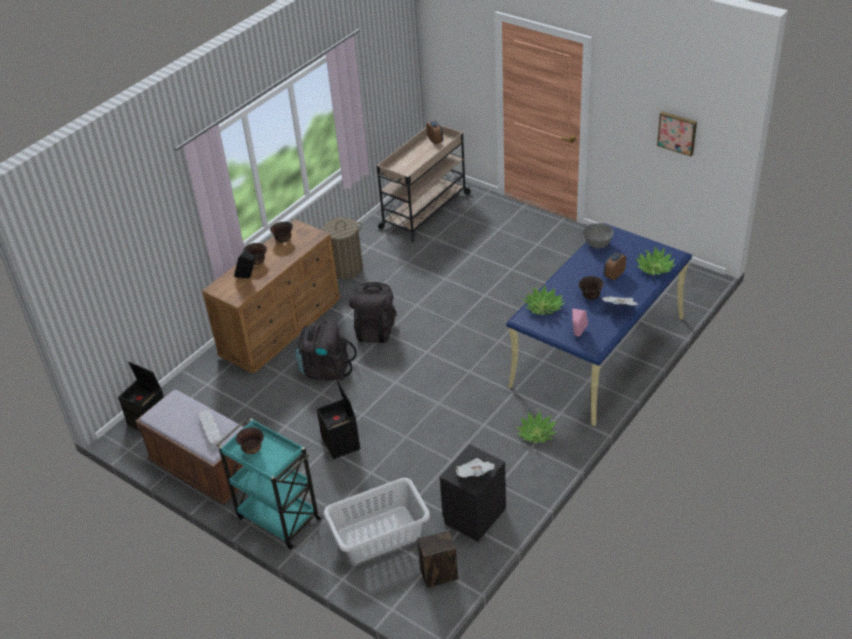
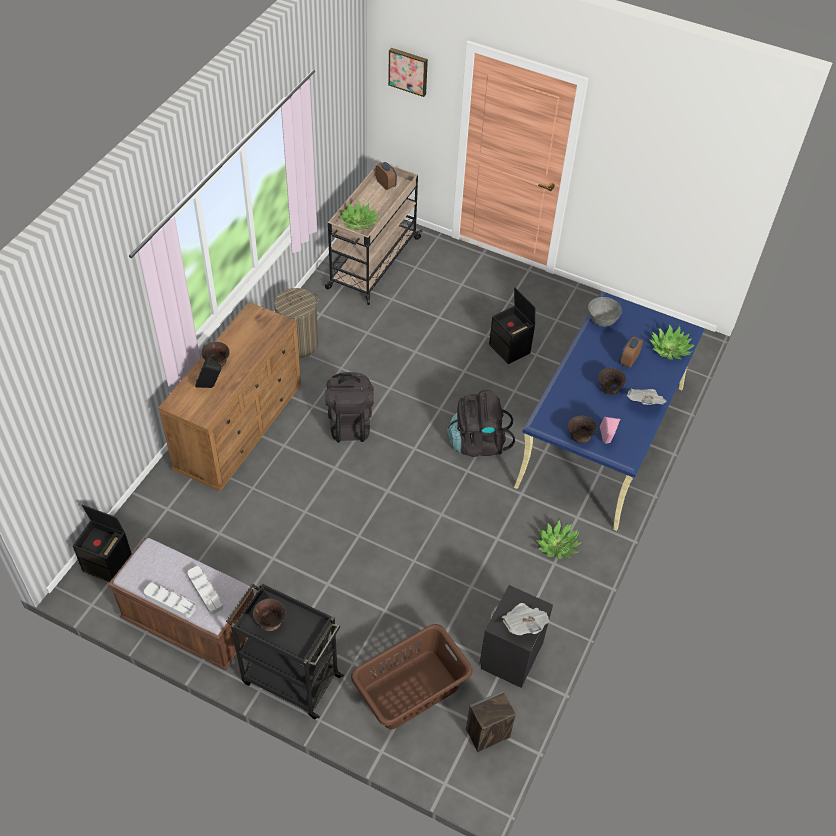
camera: 15 degrees left, 10 degrees up
turquoise cart [216,418,323,550] -> black cart [226,582,344,719]
brown bowl [270,222,293,243] -> brown bowl moved to [568,416,597,443]
black backpack [295,319,357,380] -> black backpack moved to [447,390,515,457]
black storage box [316,380,360,459] -> black storage box moved to [489,287,535,364]
grey laundry basket [323,478,430,563] -> brown laundry basket [351,624,473,729]
potted plant [523,284,565,315] -> potted plant moved to [338,201,379,230]
picture [657,111,697,156] -> picture moved to [388,48,428,97]
none -> grey tray [144,582,196,618]

